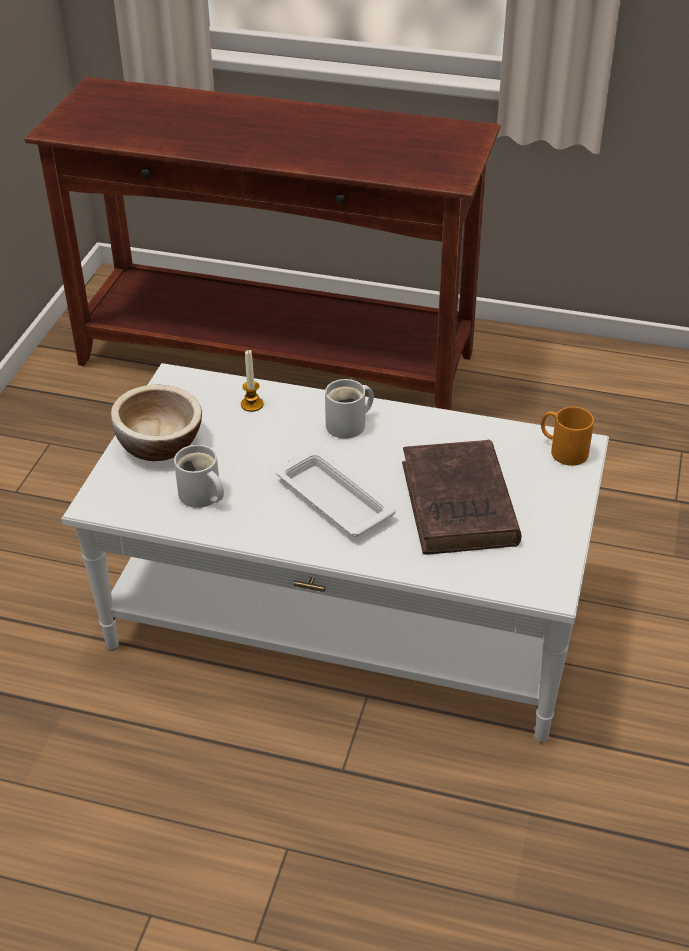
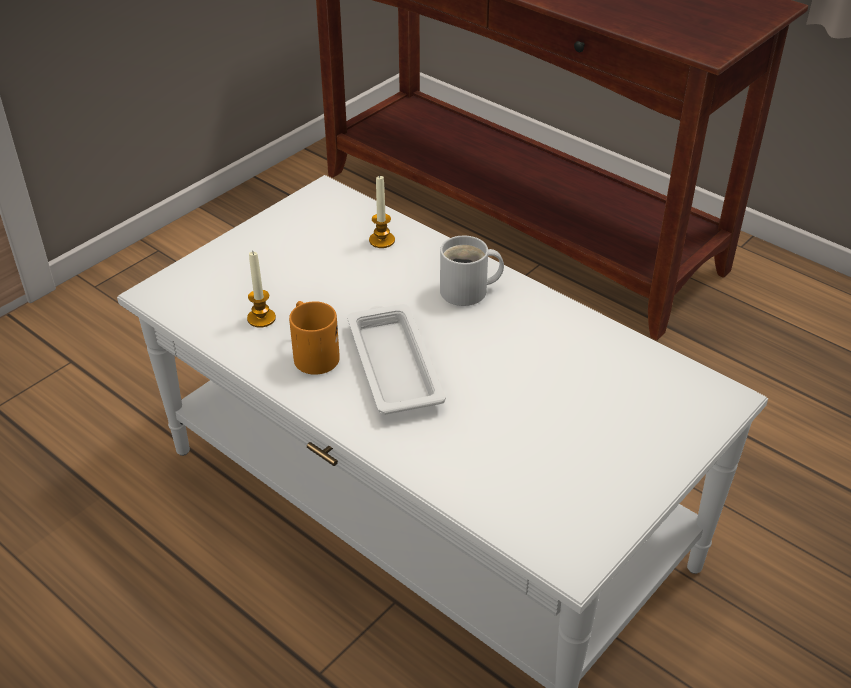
camera: 25 degrees right, 0 degrees up
bowl [111,385,202,461] -> none
white mug [174,445,224,508] -> candle [247,251,276,328]
brown book [402,440,521,554] -> none
orange mug [541,407,594,466] -> orange mug moved to [289,301,340,375]

